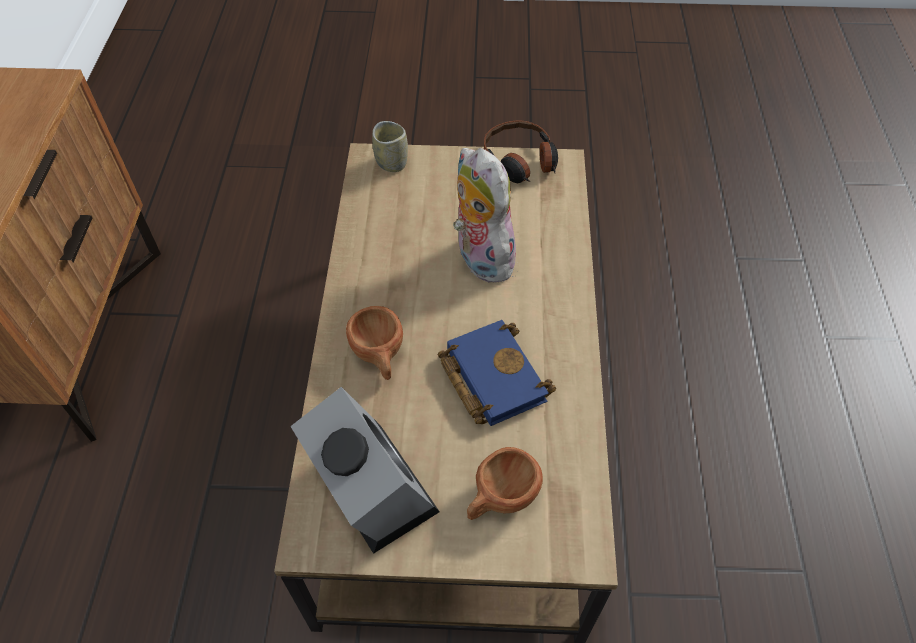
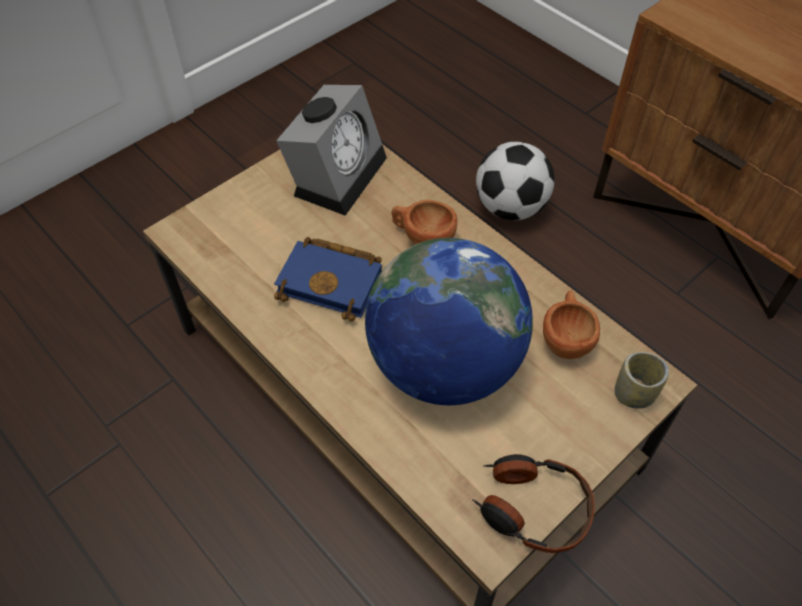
camera: 135 degrees right, 0 degrees up
alarm clock [290,387,440,554] -> alarm clock turned 75 degrees counterclockwise [276,85,387,216]
plush toy [453,148,516,283] -> globe [365,238,533,405]
brown cup [467,447,543,520] -> brown cup moved to [543,290,600,359]
none -> football [476,142,554,220]

